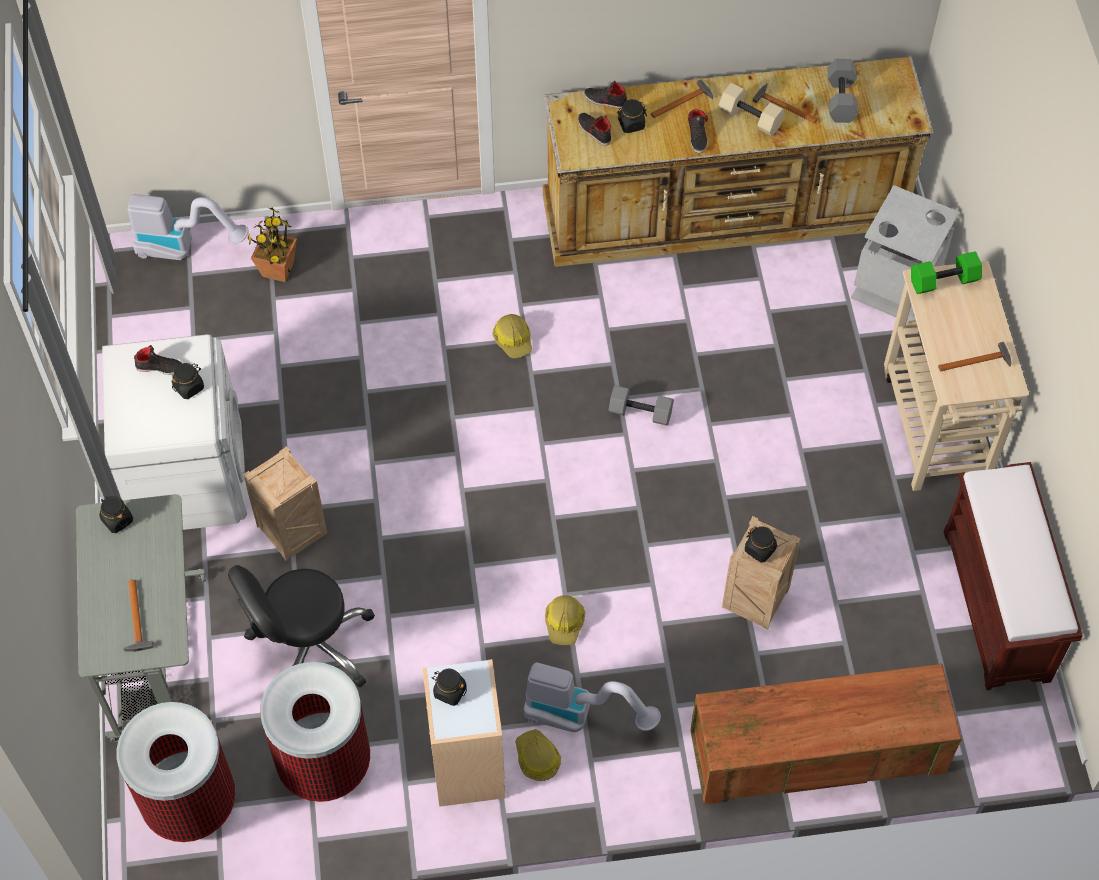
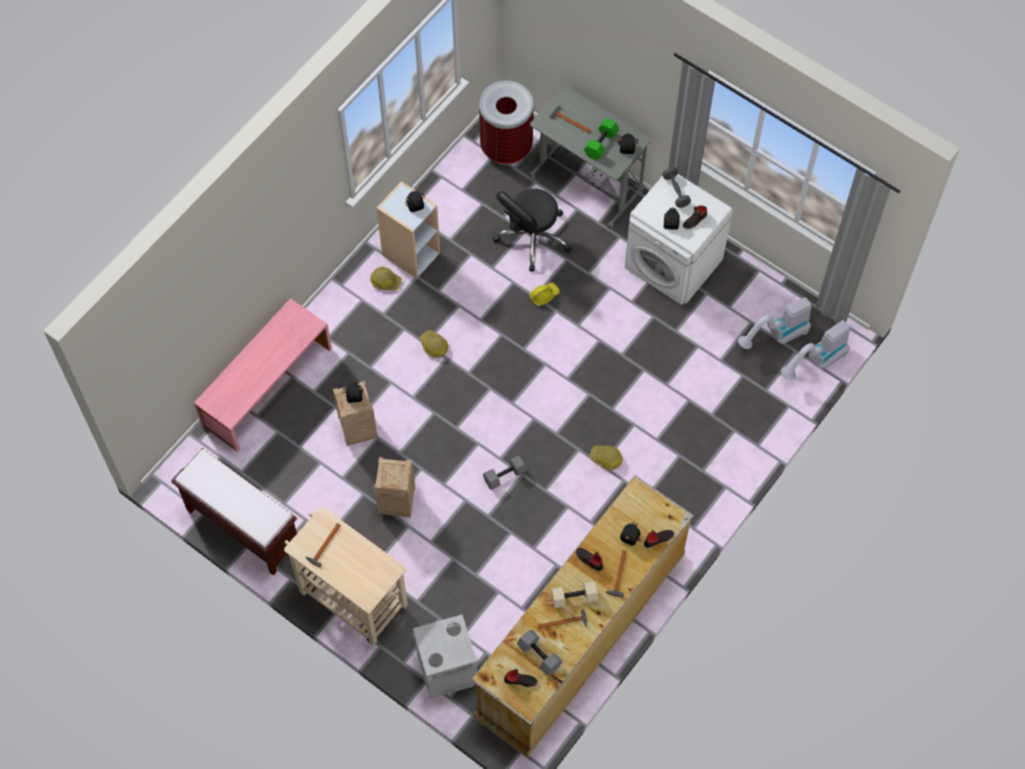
camera: 135 degrees right, 5 degrees up
black office chair [228,565,375,687] -> black office chair turned 150 degrees counterclockwise [493,189,572,272]
crate [243,446,327,561] -> crate moved to [374,457,415,517]
potted plant [248,207,297,282] -> none
trash can [260,662,370,802] -> none
vacuum cleaner [524,662,661,732] -> vacuum cleaner moved to [738,297,811,349]
black shoe [578,113,611,145] -> black shoe moved to [504,669,538,687]
brown bench [690,664,962,805] -> pink bench [194,298,332,452]
green dumbbell [911,251,982,294] -> green dumbbell moved to [584,118,619,160]
none -> yellow hard hat [529,282,560,306]
none -> grey dumbbell [662,167,691,208]

